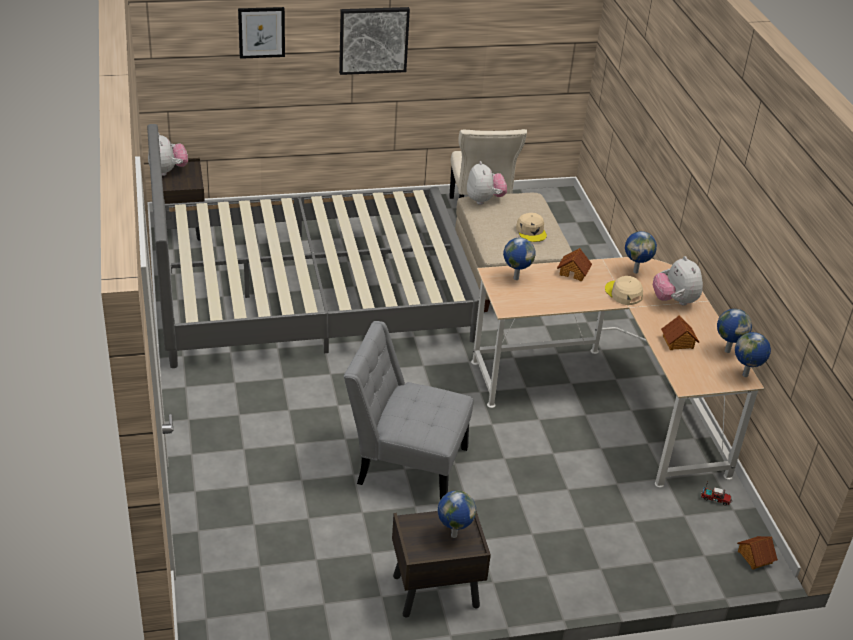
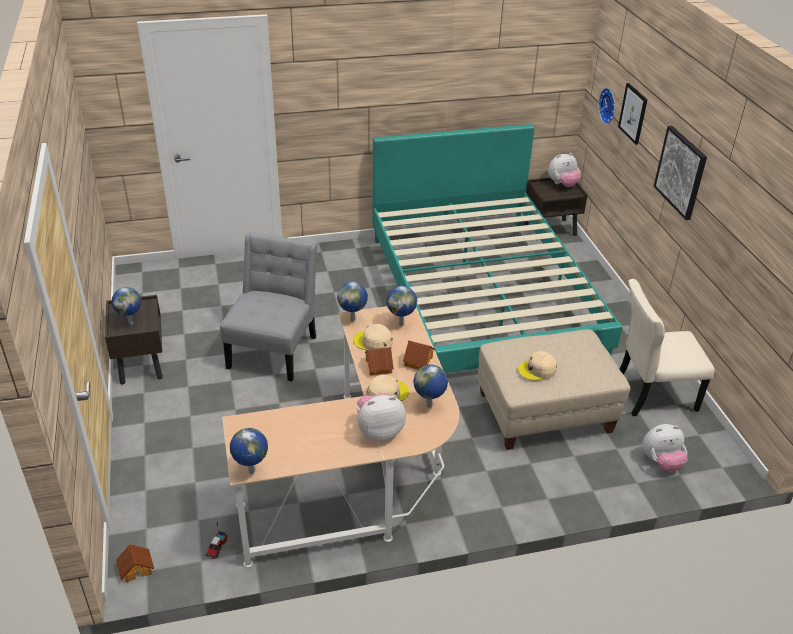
camera: 90 degrees right, 0 degrees up
grey bed [147,124,480,368] -> turquoise bed [372,124,622,373]
plush toy [467,161,507,205] -> plush toy moved to [643,424,688,472]
toy house [661,315,699,350] -> toy house moved to [365,347,394,376]
globe [717,309,752,353] -> globe moved to [337,282,368,322]
none -> beige cap [353,324,393,351]
none -> wall clock [598,88,615,124]

